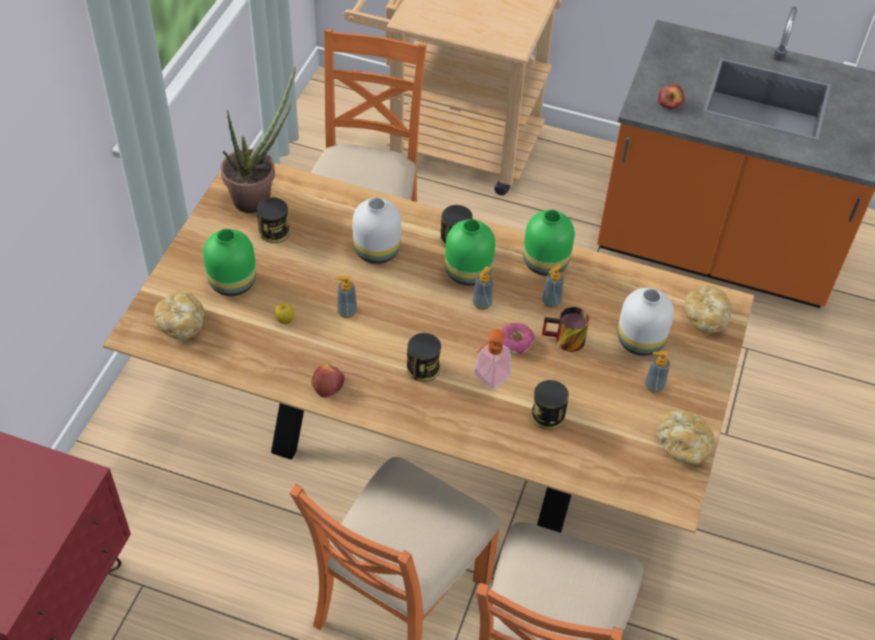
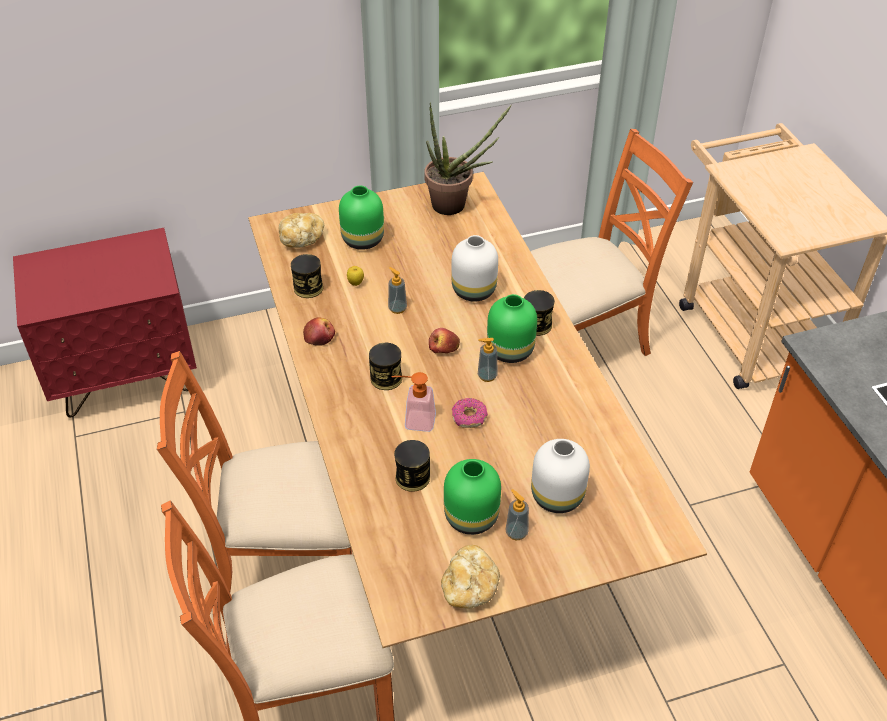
camera: 55 degrees right, 5 degrees down
can [257,198,290,243] -> can moved to [291,254,323,298]
green vase [523,210,575,276] -> green vase moved to [444,459,501,535]
soap dispenser [542,265,564,308] -> none
mug [542,307,589,352] -> none
apple [658,85,685,109] -> apple moved to [429,328,460,353]
bread [685,286,732,333] -> none

